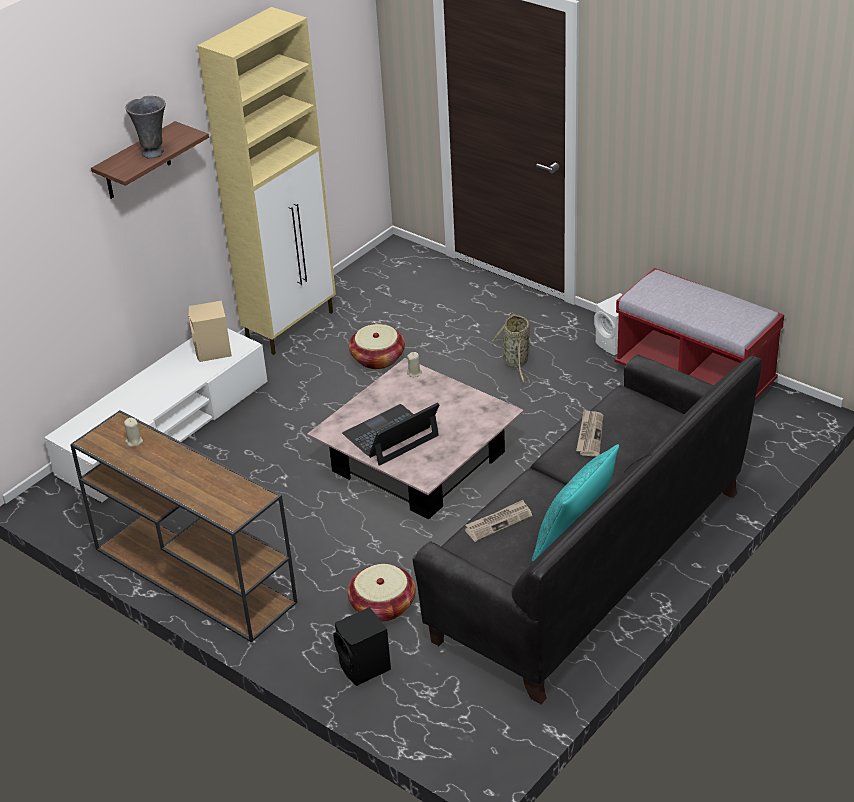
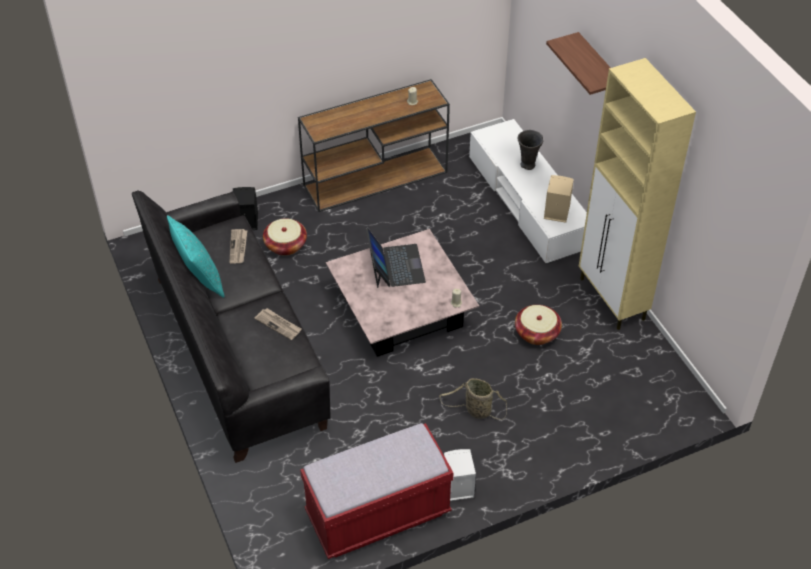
camera: 115 degrees right, 10 degrees up
grey vase [125,96,166,159] -> grey vase moved to [518,130,543,170]

